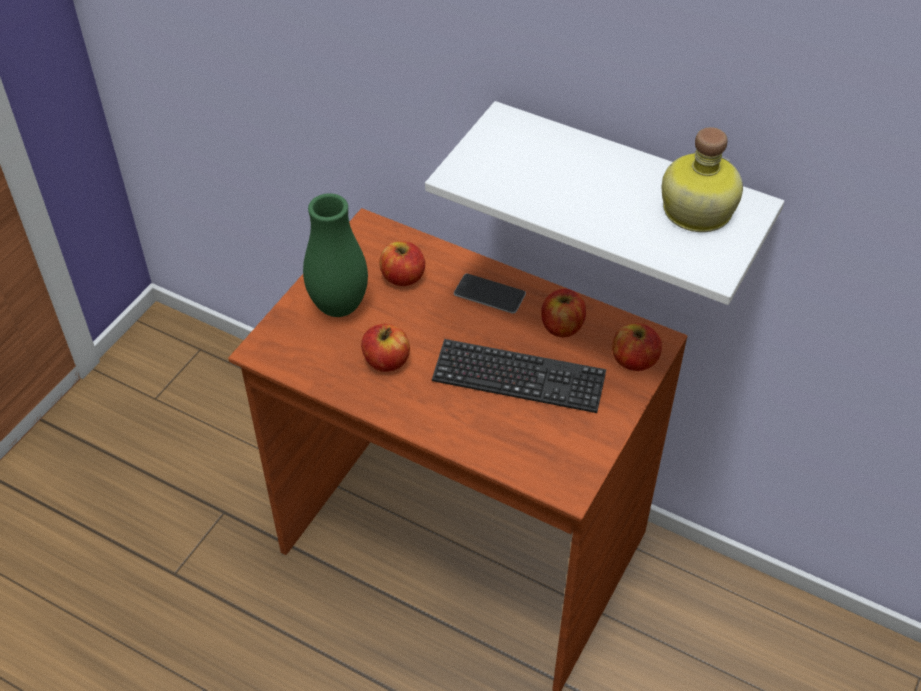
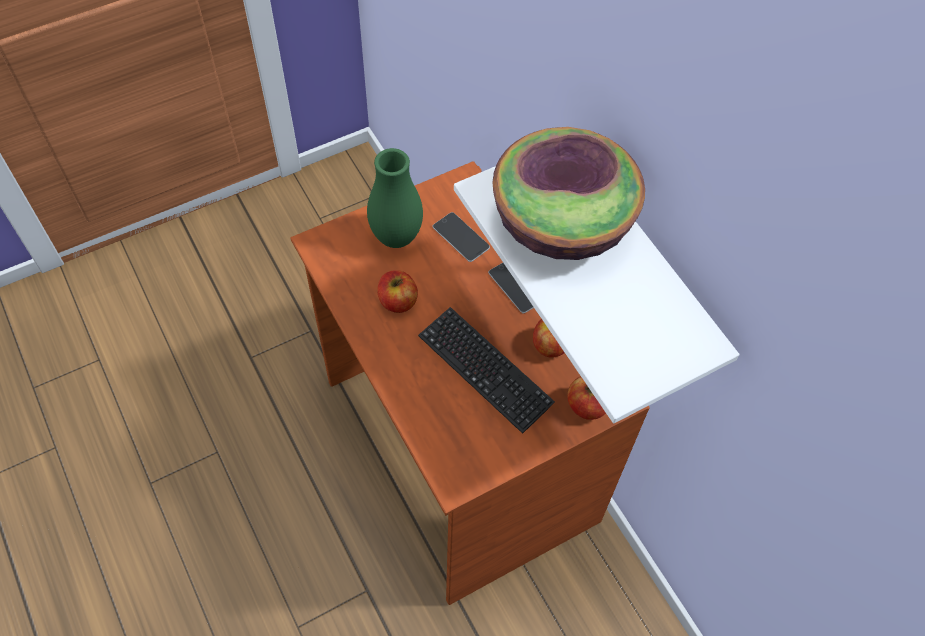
camera: 30 degrees right, 10 degrees up
apple [379,241,425,286] -> phone [432,212,490,262]
bottle [662,127,743,232] -> none
none -> bowl [493,127,645,260]

